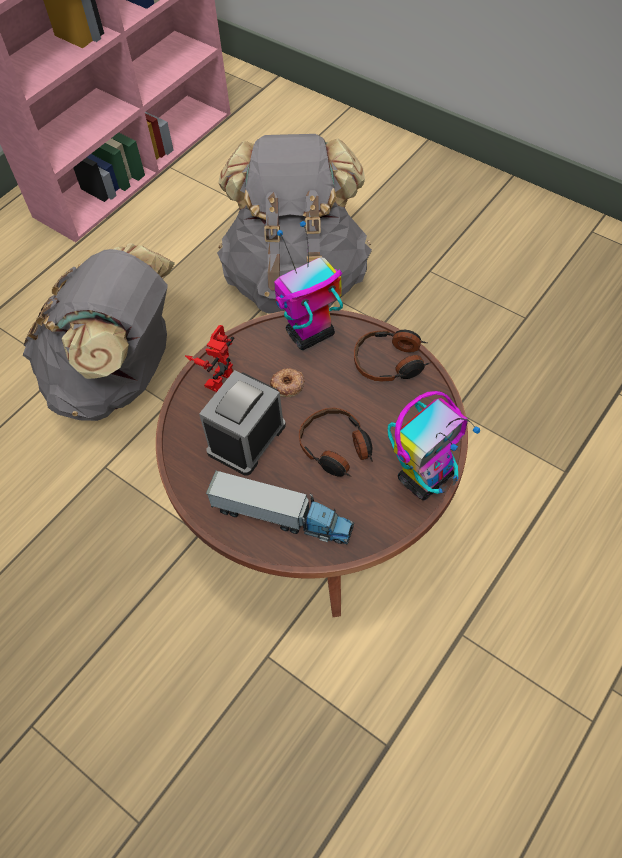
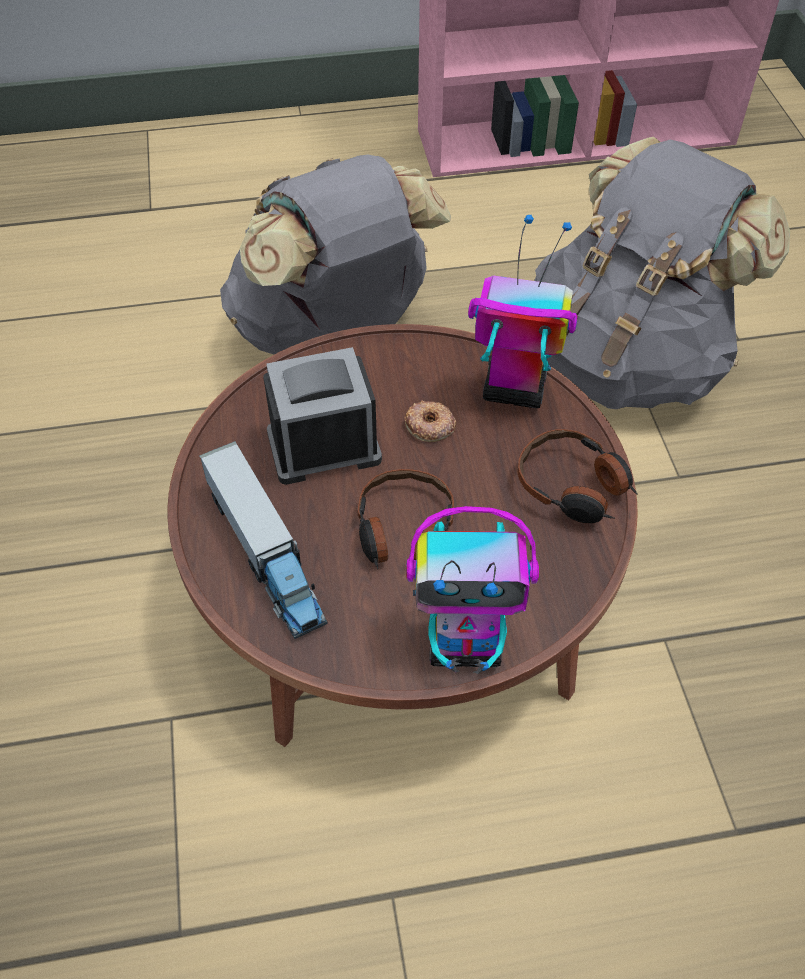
camera: 40 degrees right, 5 degrees down
toy robot [185,325,234,392] -> none

